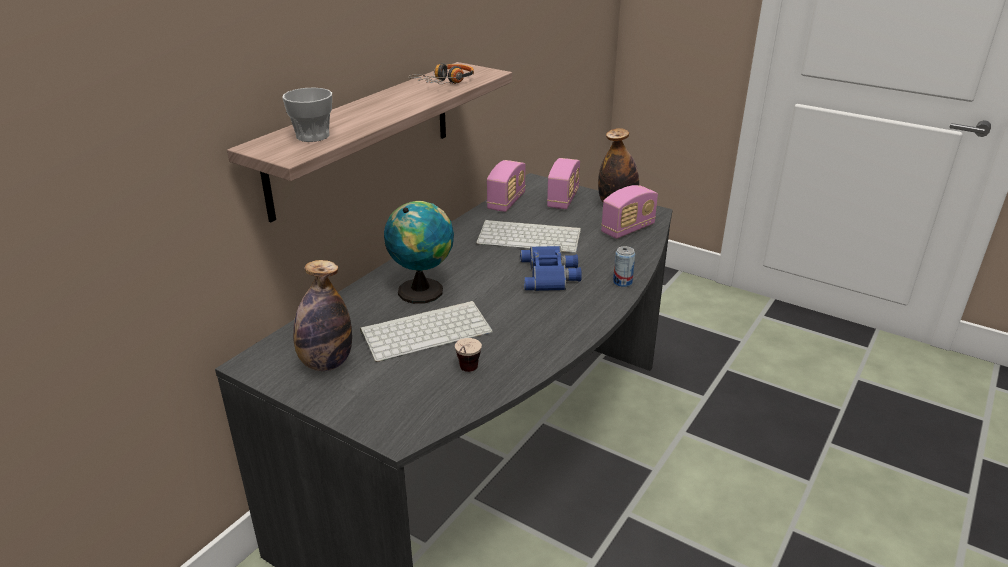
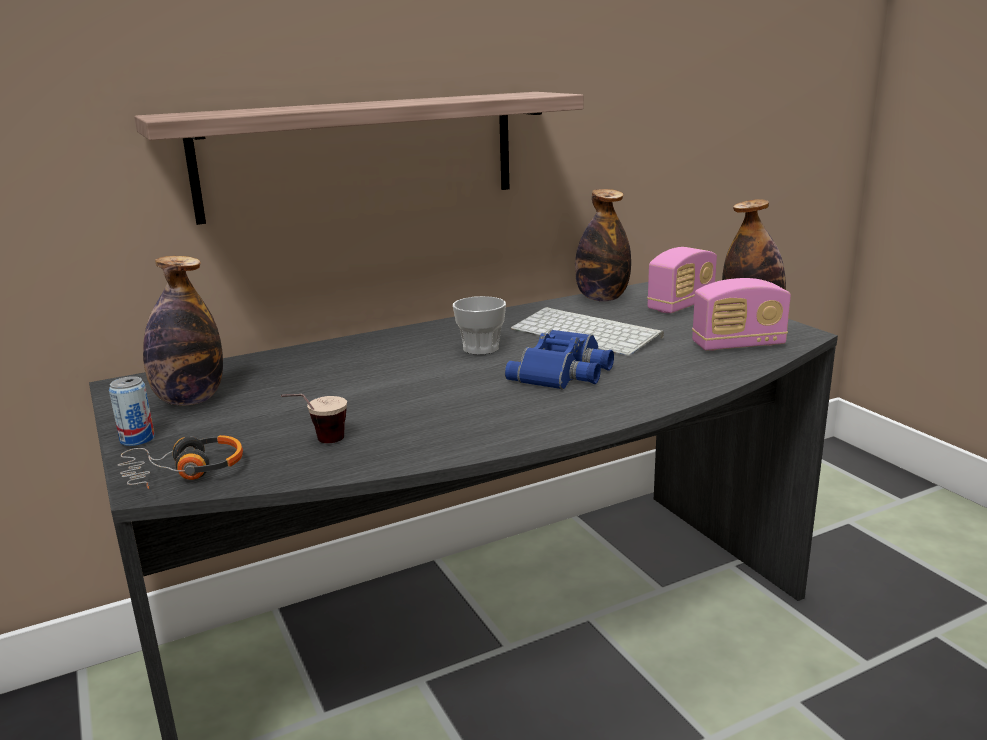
camera: 30 degrees right, 10 degrees down
cup [282,88,332,142] -> cup moved to [453,296,506,355]
keyboard [360,301,493,362] -> none
globe [384,201,454,304] -> none
headphones [408,63,474,84] -> headphones moved to [118,435,243,489]
radio [487,160,526,212] -> bottle [575,189,631,302]
can [613,246,635,287] -> can moved to [109,376,155,446]

